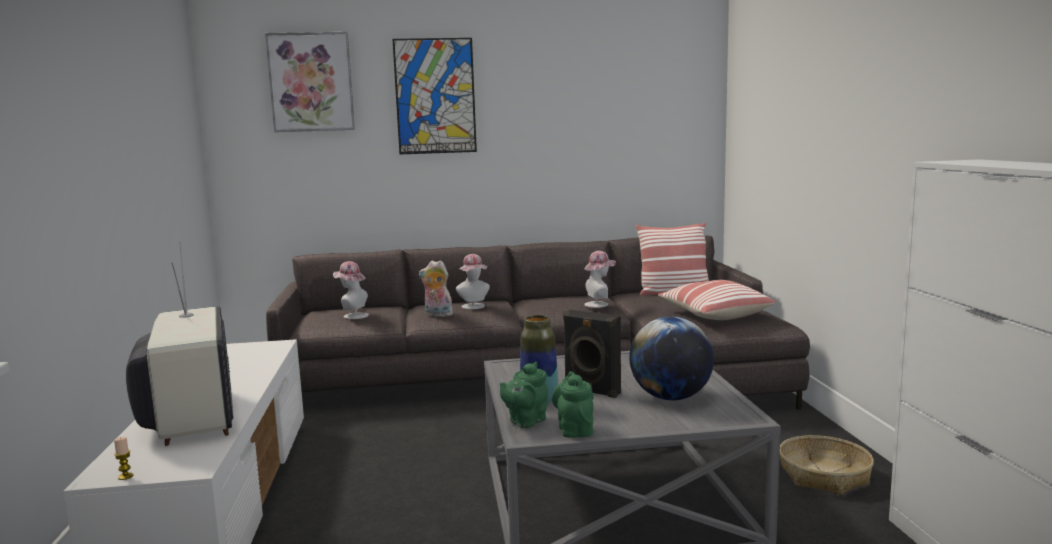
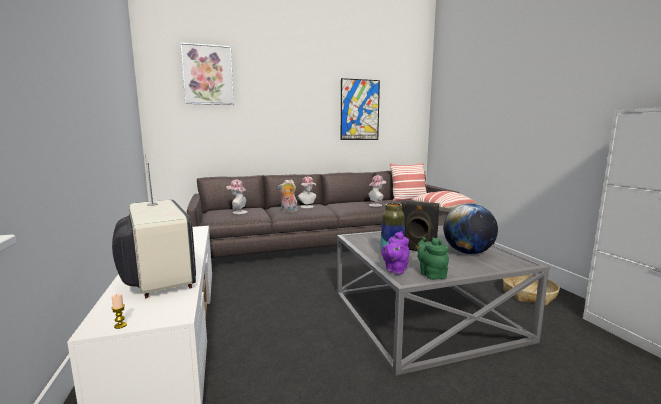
camera: 10 degrees left, 0 degrees up
picture [392,38,477,154] -> picture moved to [341,78,380,140]
green teapot [500,362,548,428] -> purple teapot [382,231,410,275]

